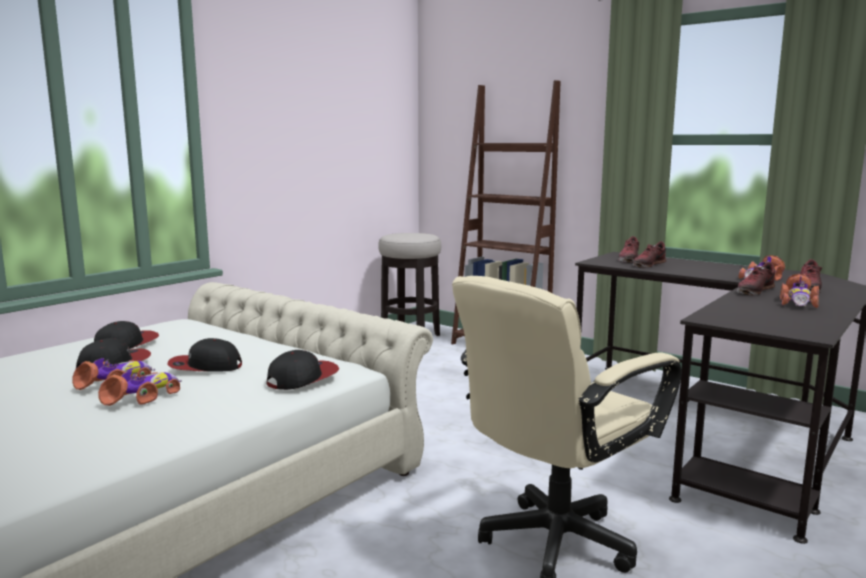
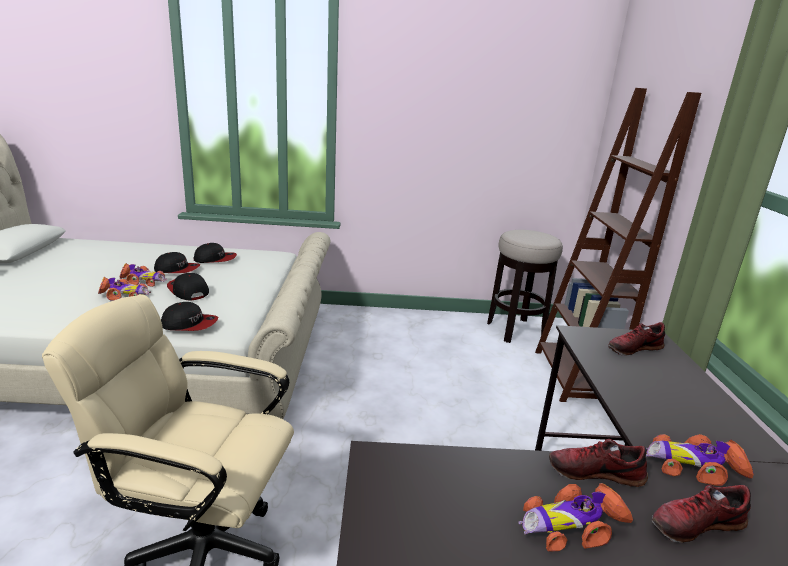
camera: 50 degrees right, 10 degrees up
shoe [632,241,666,268] -> none

